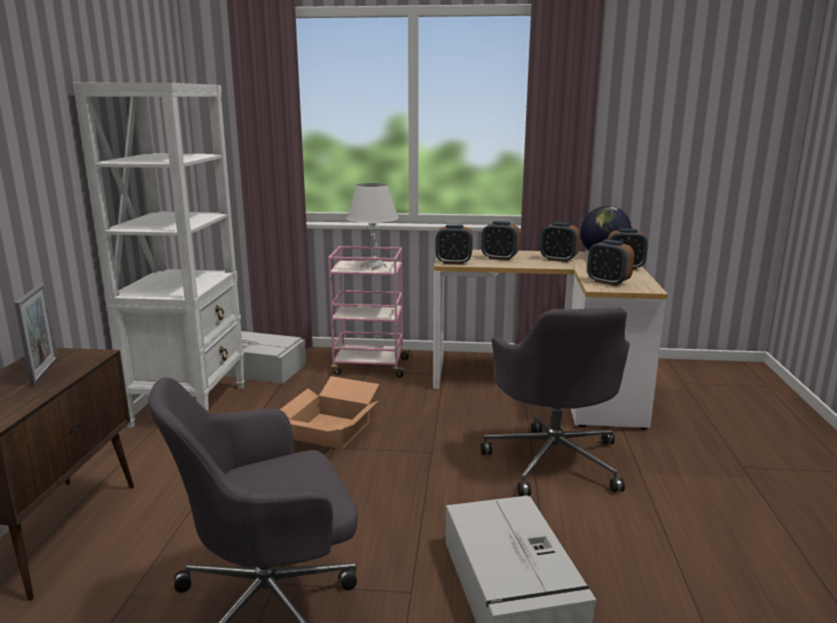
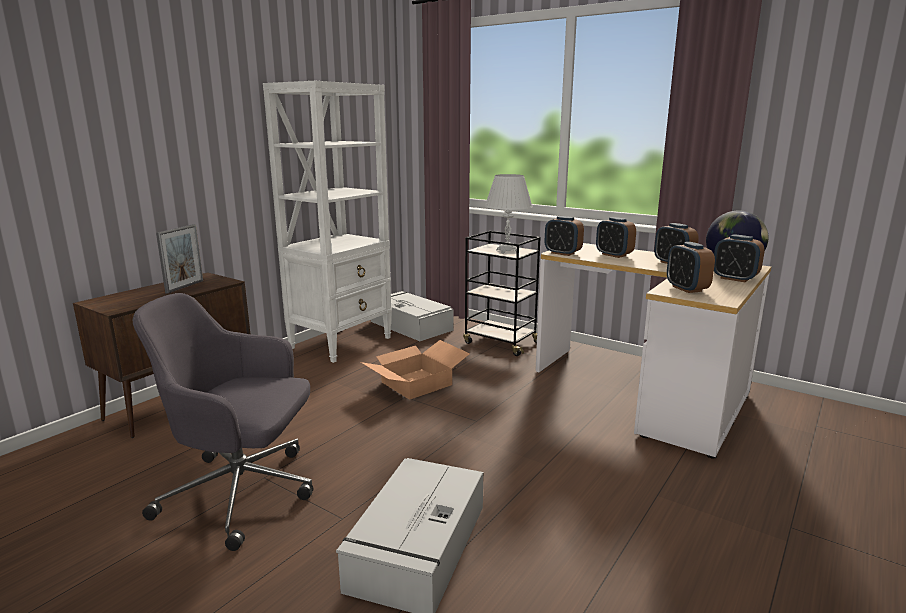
camera: 30 degrees right, 0 degrees up
pink cart [328,246,412,378] -> black cart [463,231,540,356]
grey office chair [480,307,630,496] -> none

